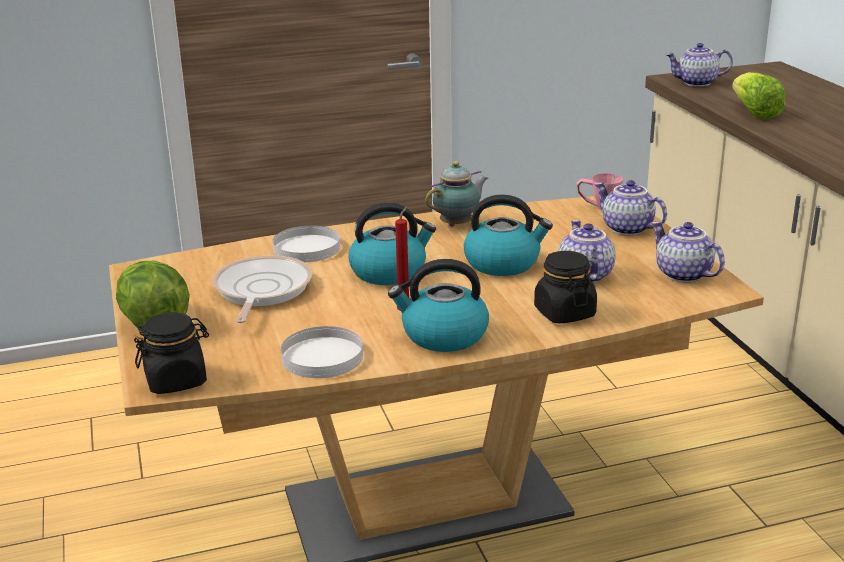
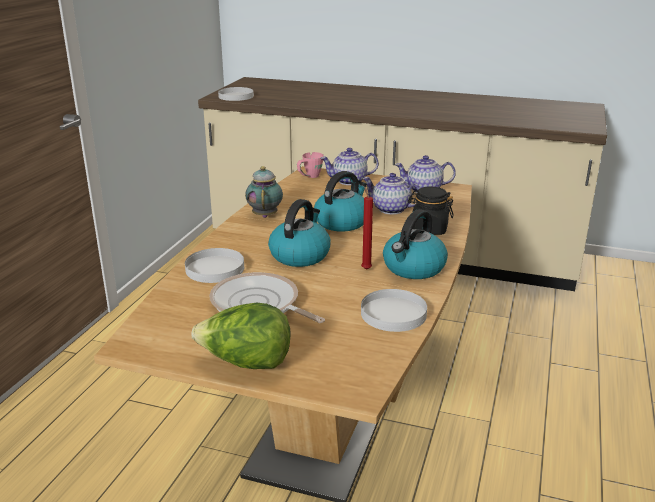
camera: 55 degrees left, 0 degrees up
black jar [134,312,209,394] -> none
teapot [665,43,733,87] -> white plate [218,87,254,101]
lettuce [732,72,786,119] -> none

